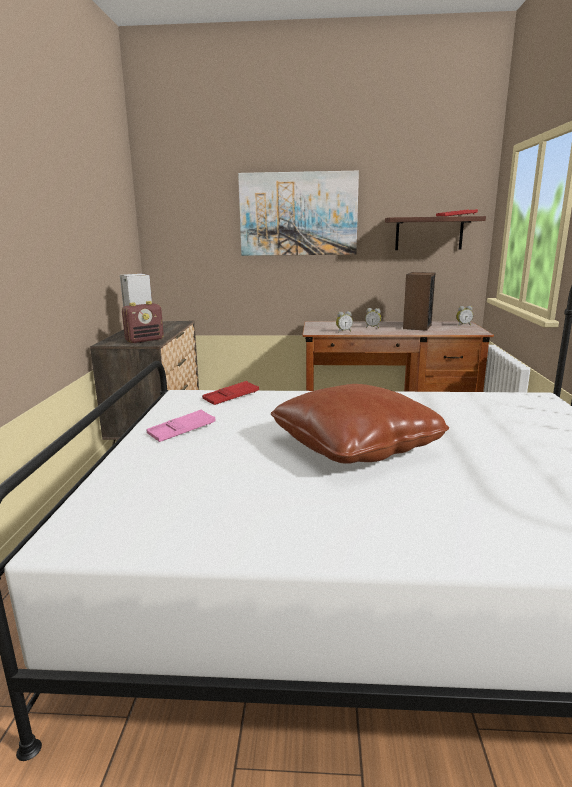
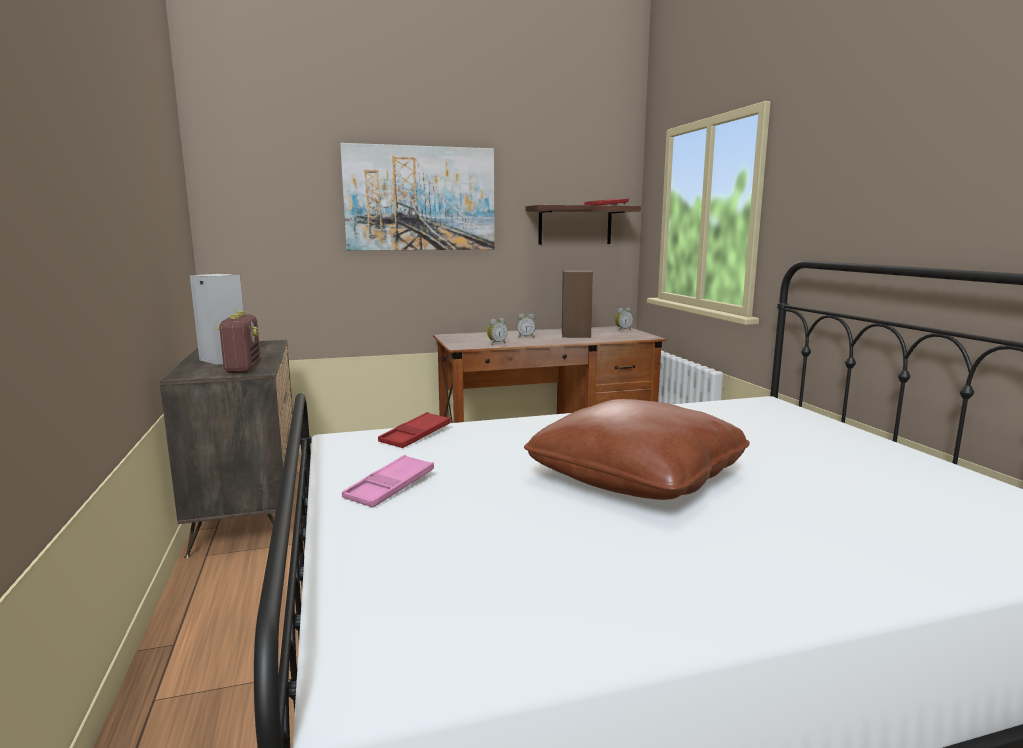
camera: 20 degrees left, 5 degrees down
radio [122,301,164,343] -> radio turned 45 degrees counterclockwise [216,311,260,373]

